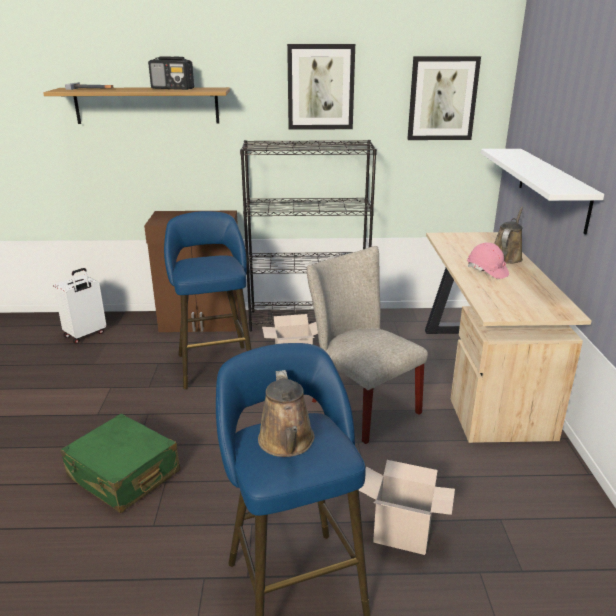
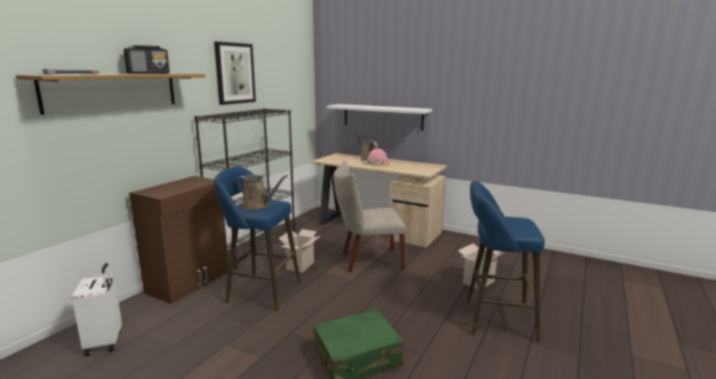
camera: 60 degrees left, 10 degrees down
brown watering can [258,370,315,457] -> brown watering can moved to [235,175,287,210]
picture [407,56,481,140] -> none

